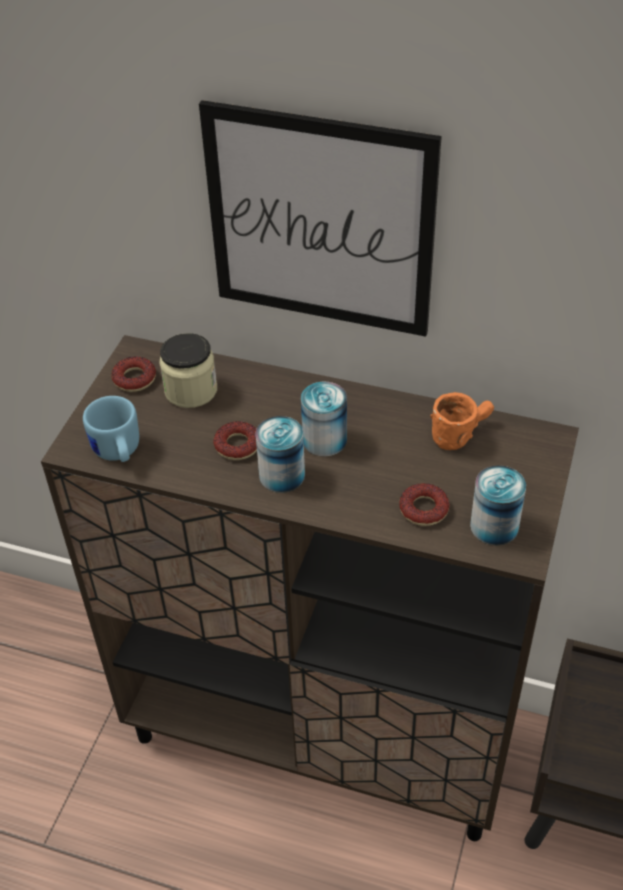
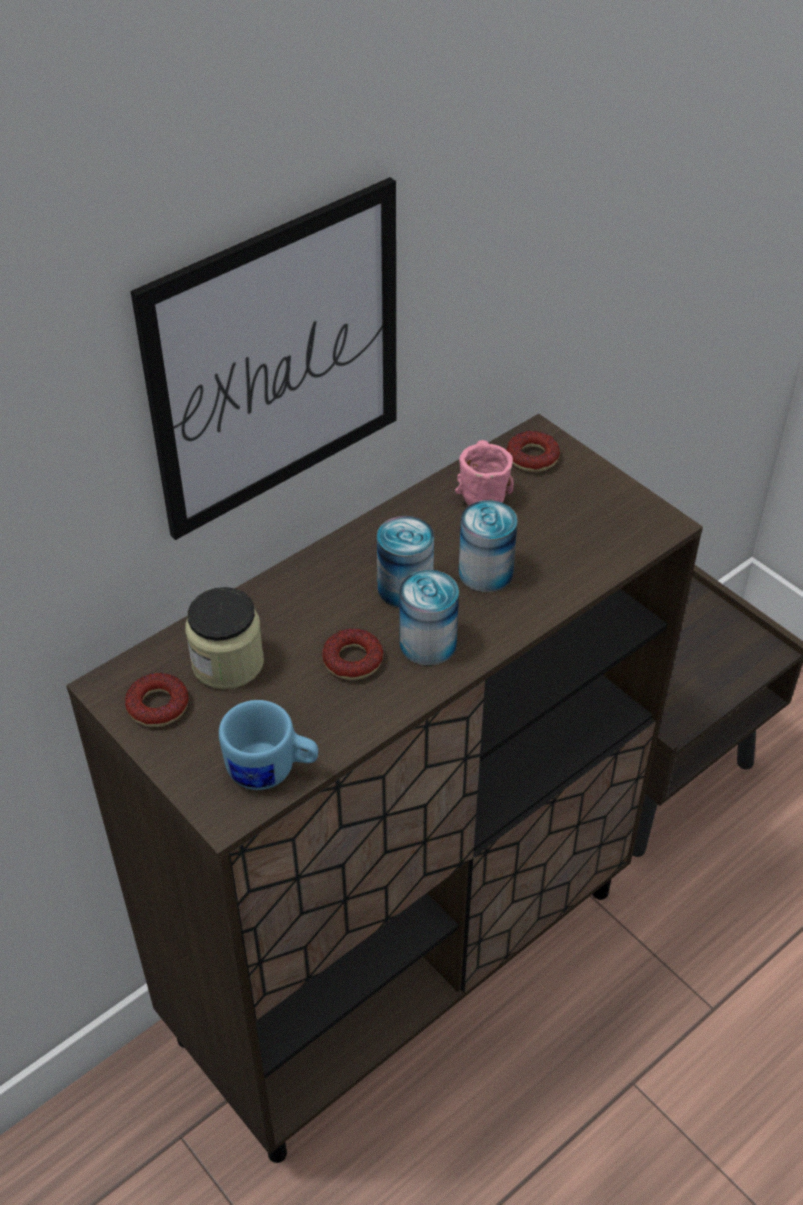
camera: 60 degrees left, 0 degrees up
donut [399,483,450,526] -> donut moved to [507,431,560,472]
orange mug [430,392,494,450] -> pink mug [455,440,514,506]
can [470,465,526,545] -> can moved to [459,500,518,592]

